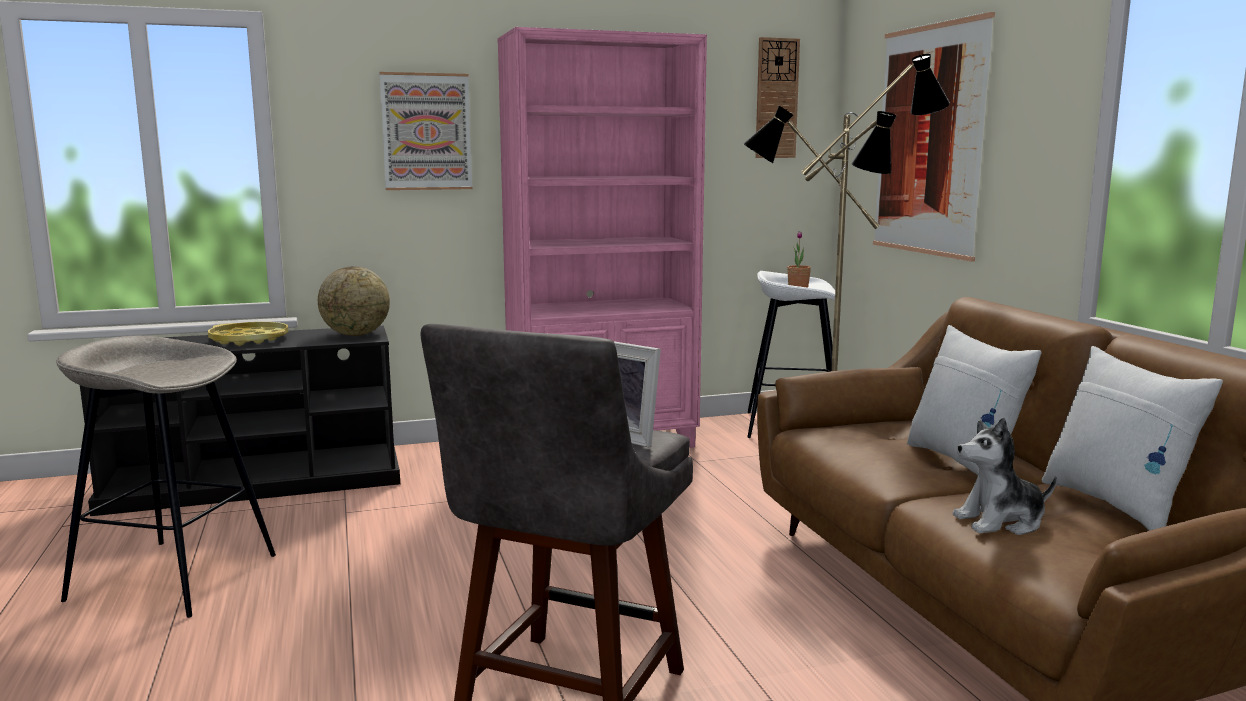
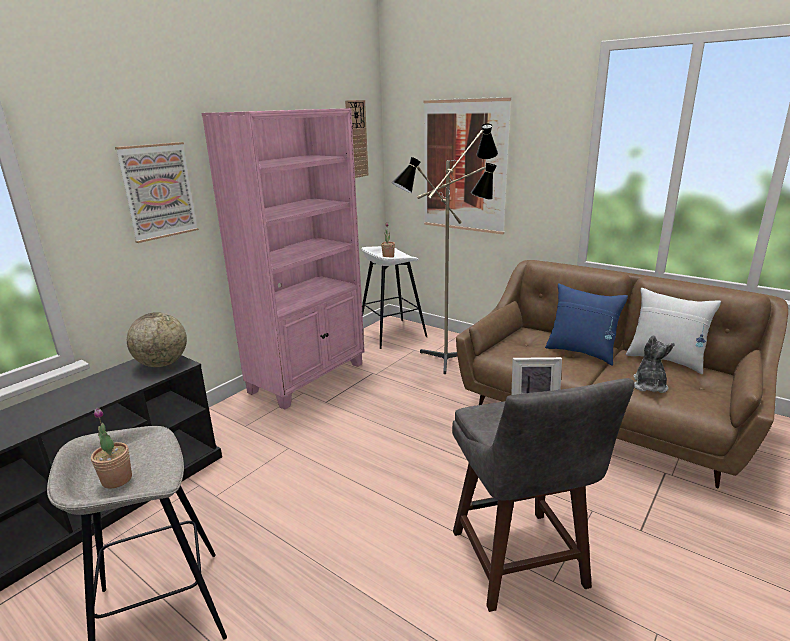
camera: 35 degrees left, 10 degrees up
yellow tray [208,322,289,346] -> none
grey pillow [907,325,1041,475] -> blue pillow [545,283,628,366]
plush toy [953,417,1057,535] -> plush toy turned 150 degrees clockwise [633,335,675,393]
none -> potted plant [91,407,132,489]

